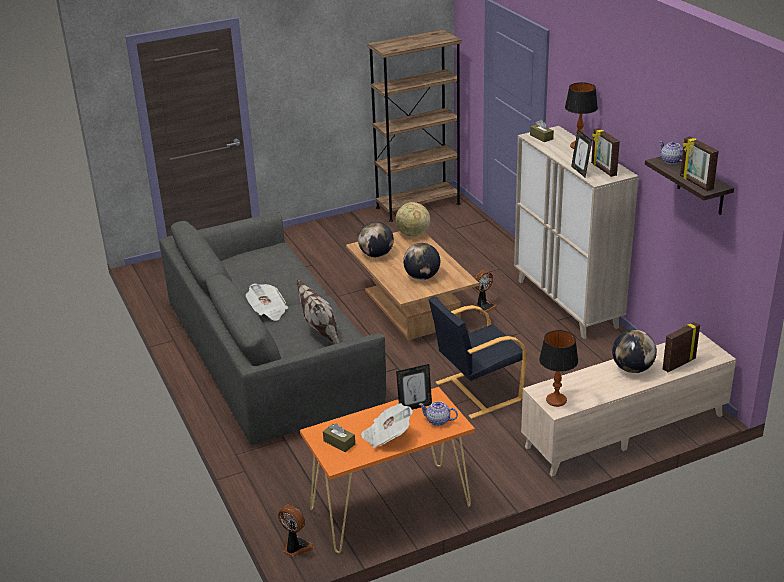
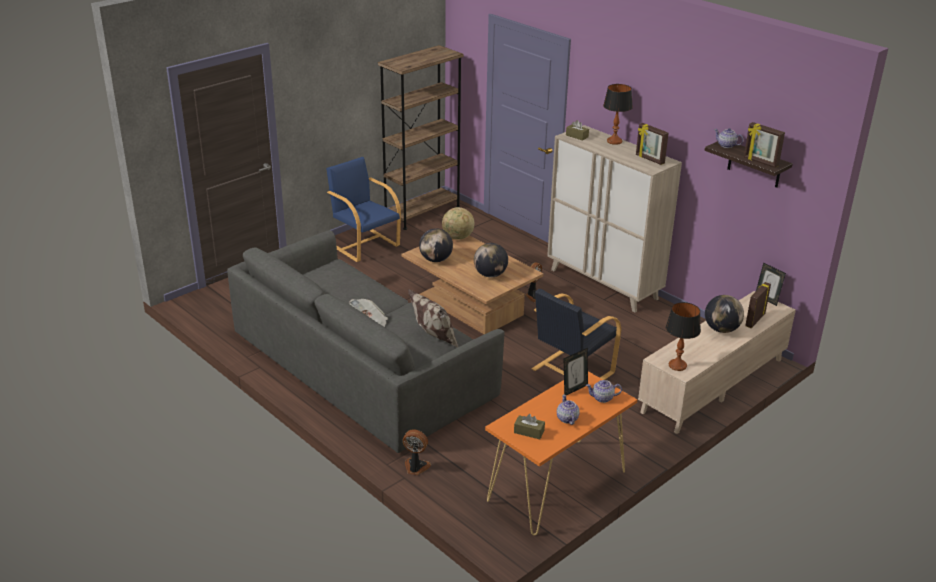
camera: 20 degrees left, 0 degrees up
fan [278,505,314,557] -> fan moved to [403,429,431,475]
newspaper [361,403,413,448] -> teapot [557,395,580,425]
picture frame [571,130,592,177] -> picture frame moved to [756,262,786,306]
none -> blue armchair [326,157,401,262]

